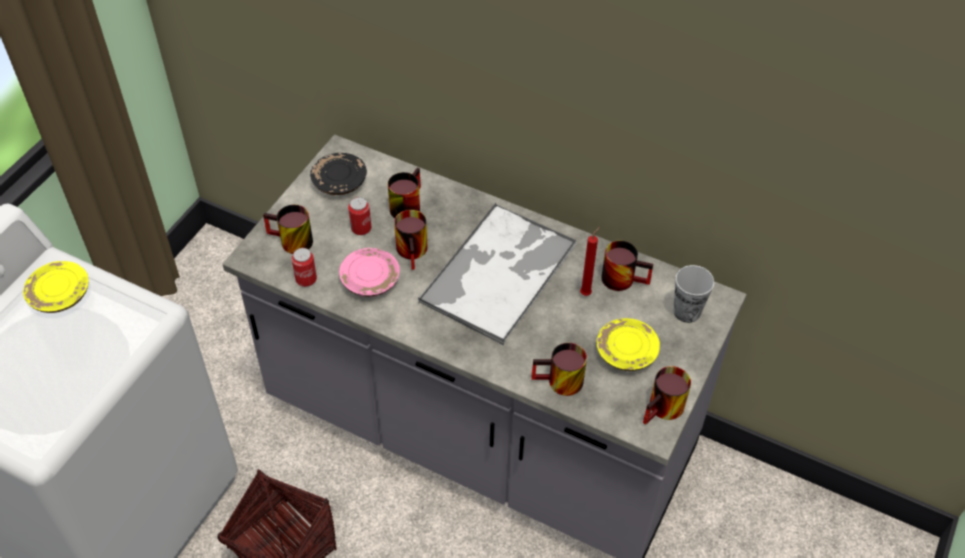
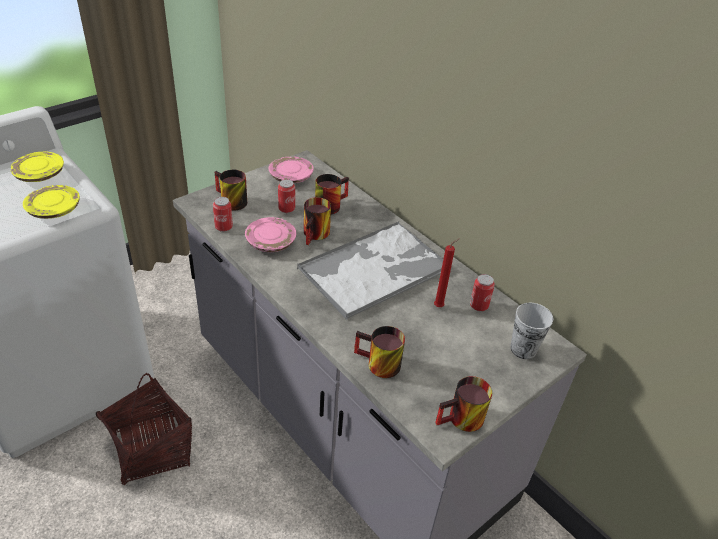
camera: 20 degrees right, 10 degrees down
black plate [310,153,367,195] -> pink plate [269,156,314,183]
yellow plate [596,318,660,371] -> yellow plate moved to [23,185,80,219]
mug [601,240,653,291] -> can [470,274,495,311]

